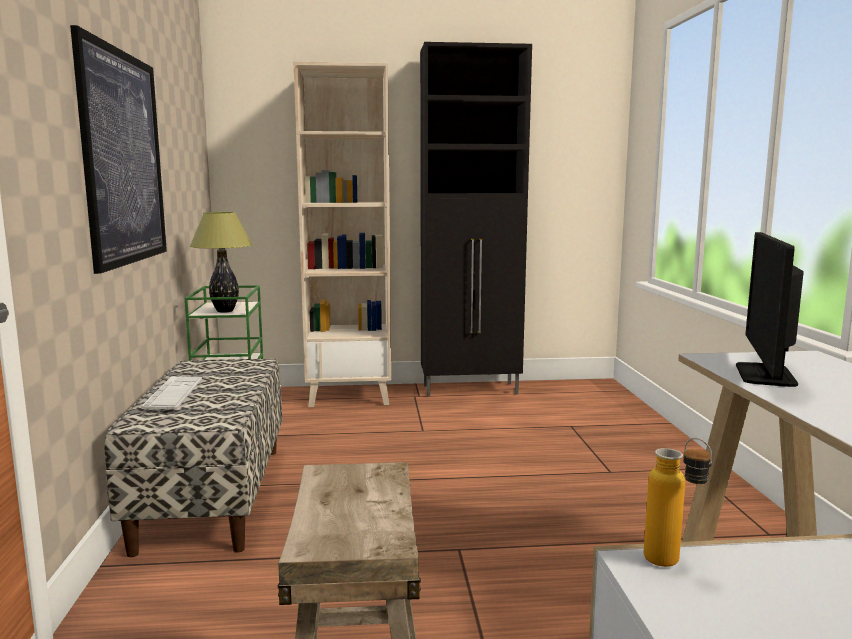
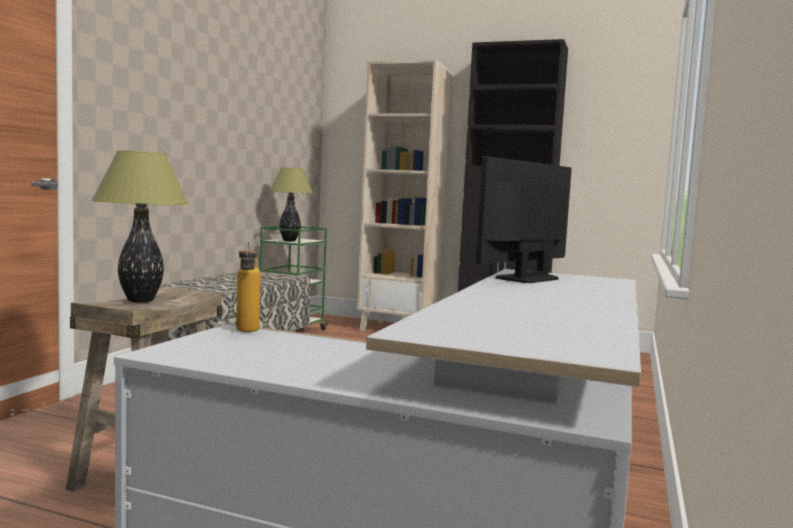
camera: 25 degrees right, 5 degrees down
picture [70,25,167,274] -> none
keyboard [141,376,202,409] -> none
none -> table lamp [91,151,189,303]

